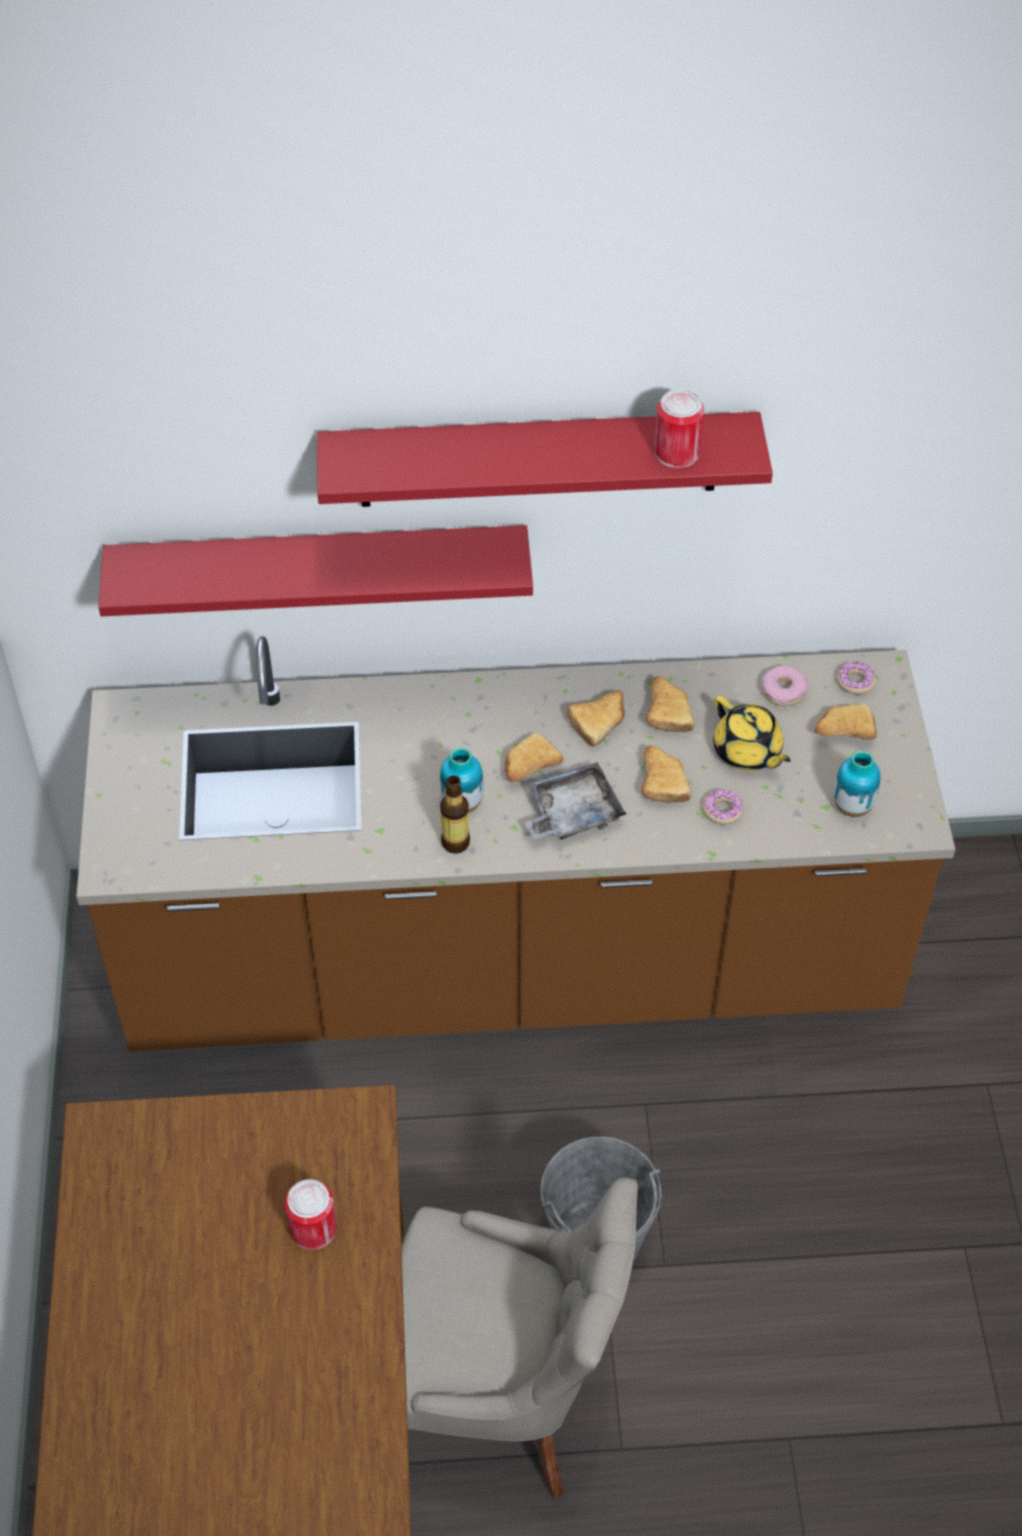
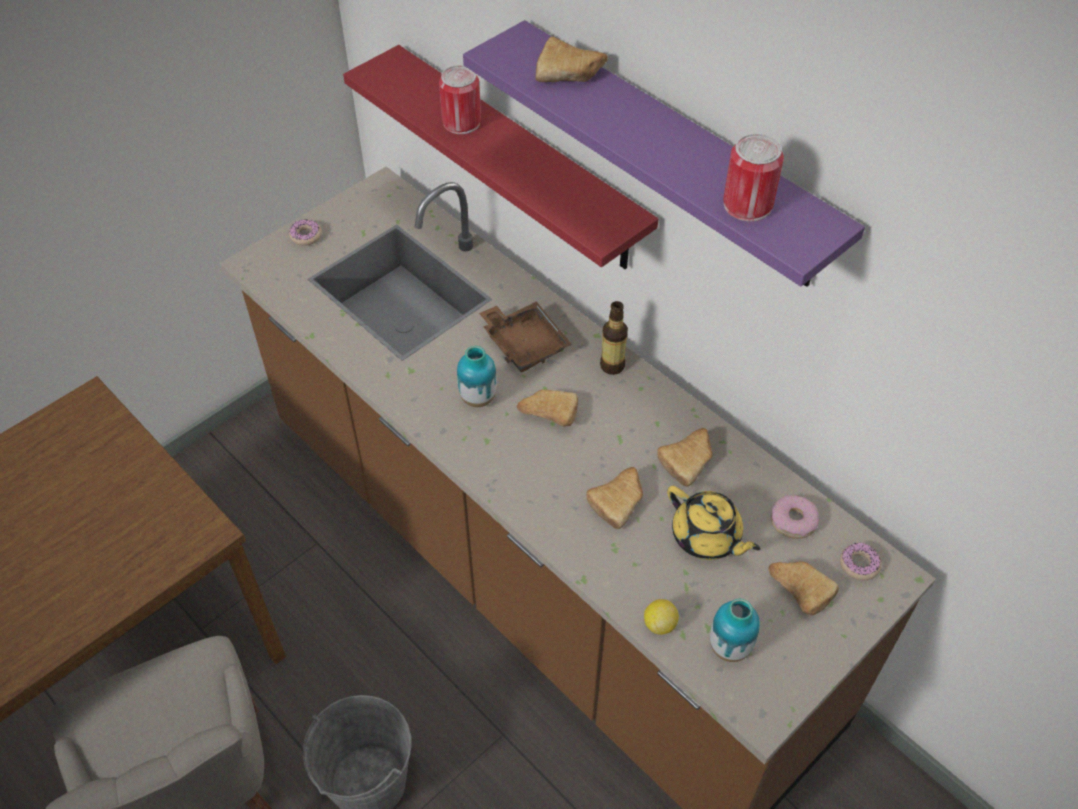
camera: 50 degrees right, 0 degrees up
can [285,1179,337,1250] -> can moved to [439,65,481,134]
red shelf [317,412,773,507] -> purple shelf [463,20,865,287]
bottle [440,775,470,854] -> bottle moved to [600,301,628,375]
grey tray [524,762,626,840] -> none
bread [567,690,625,746] -> bread moved to [536,37,608,82]
donut [703,789,744,825] -> donut moved to [289,219,322,246]
yellow teapot [713,696,791,770] -> yellow teapot turned 60 degrees counterclockwise [667,486,760,560]
none -> brown tray [479,302,572,372]
none -> lemon [644,599,679,635]

